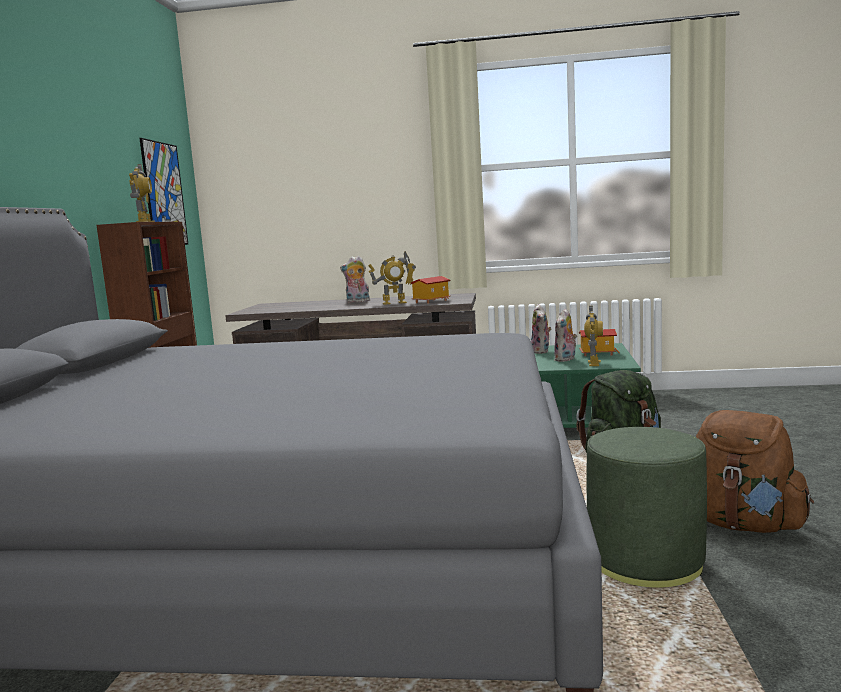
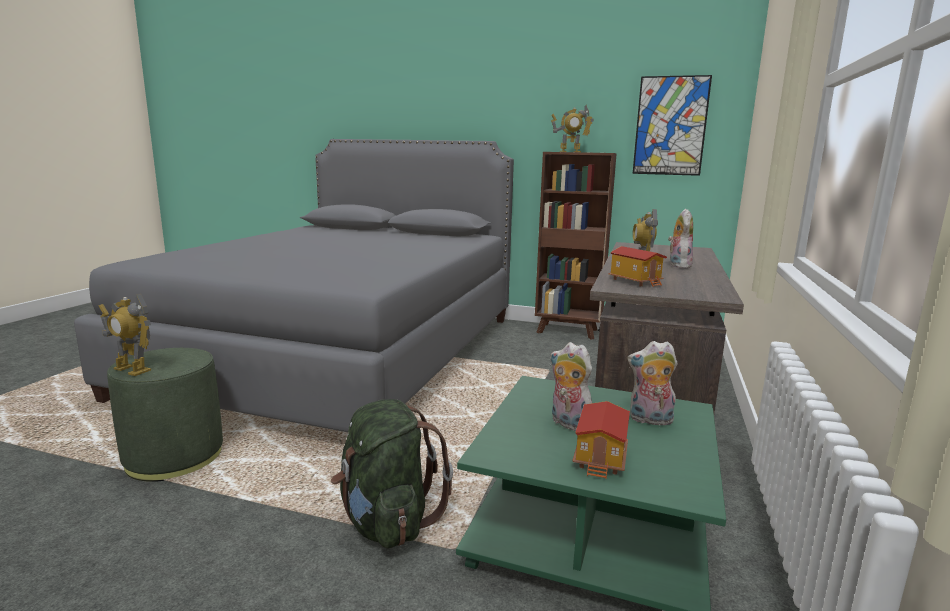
camera: 100 degrees right, 5 degrees up
toy robot [584,306,603,366] -> toy robot moved to [98,294,151,376]
brown backpack [696,410,814,533] -> none

